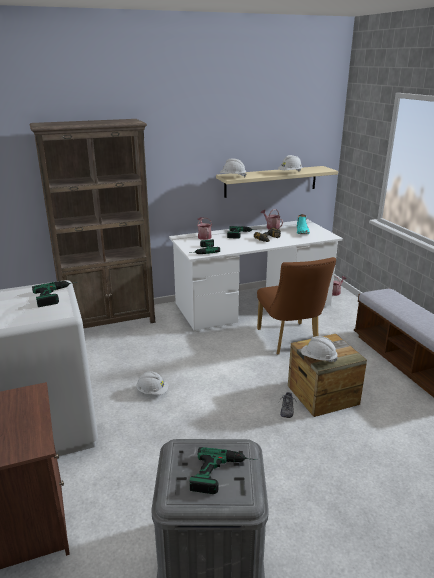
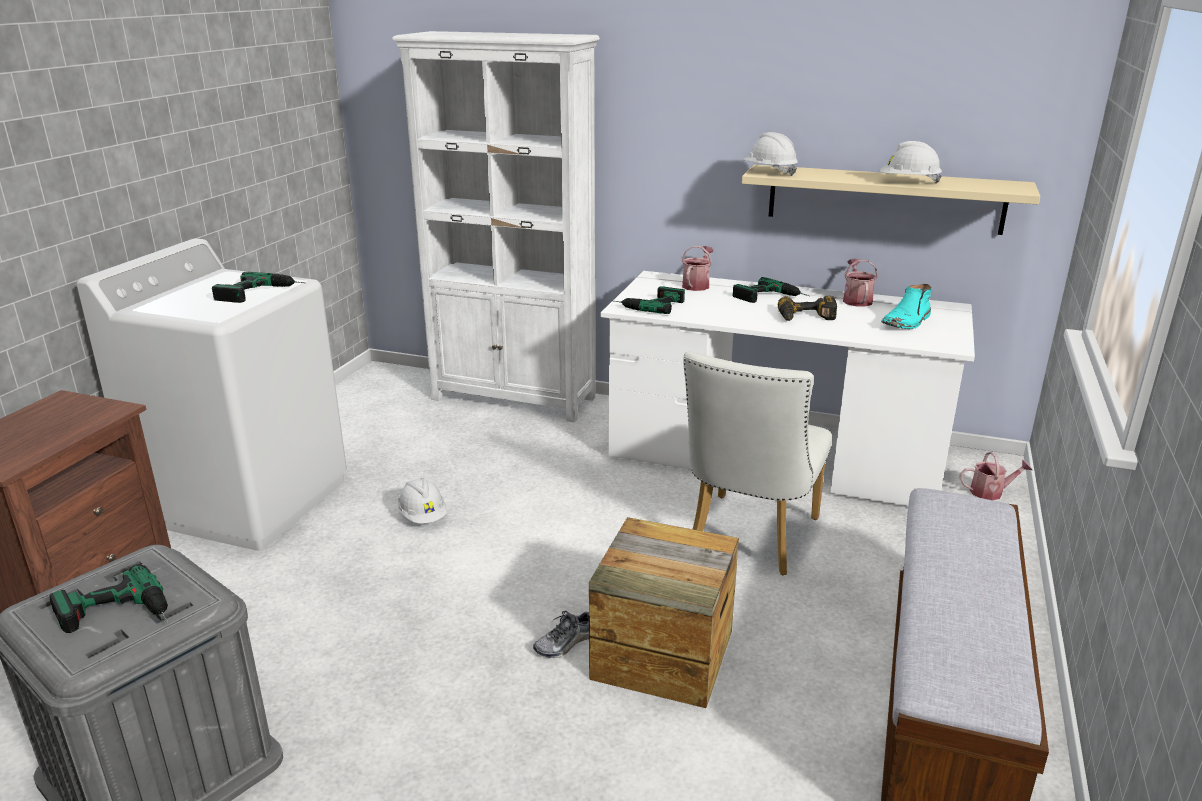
camera: 40 degrees right, 0 degrees up
brown bookcase [30,119,155,328] -> white bookcase [392,31,600,422]
brown chair [257,257,336,354] -> white chair [683,351,832,575]
white hard hat [301,336,338,362] -> none

